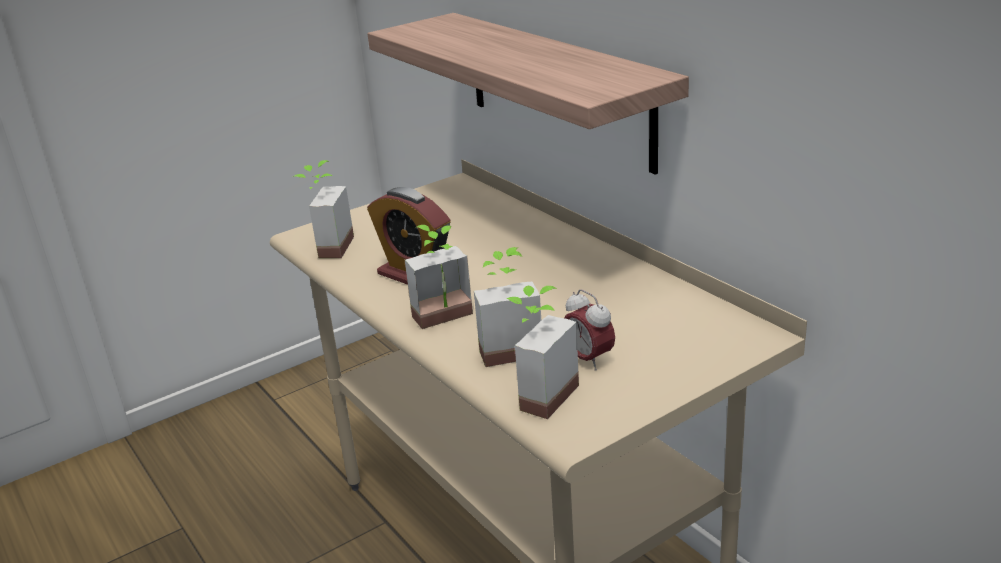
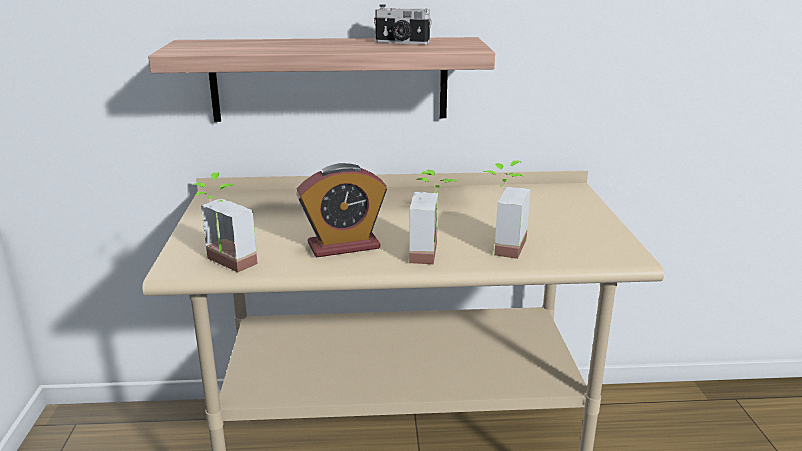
camera: 60 degrees left, 5 degrees down
potted plant [506,286,579,419] -> none
alarm clock [564,289,615,371] -> none
none -> camera [374,4,432,45]

